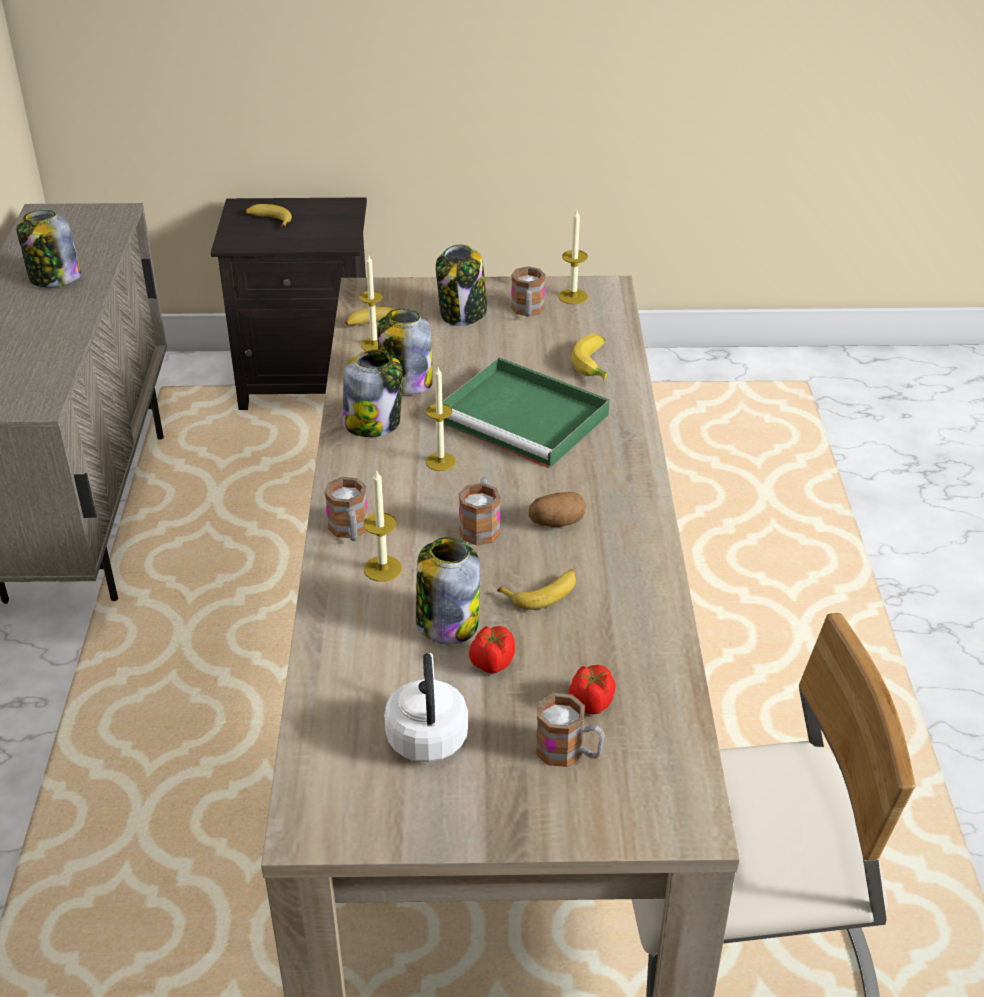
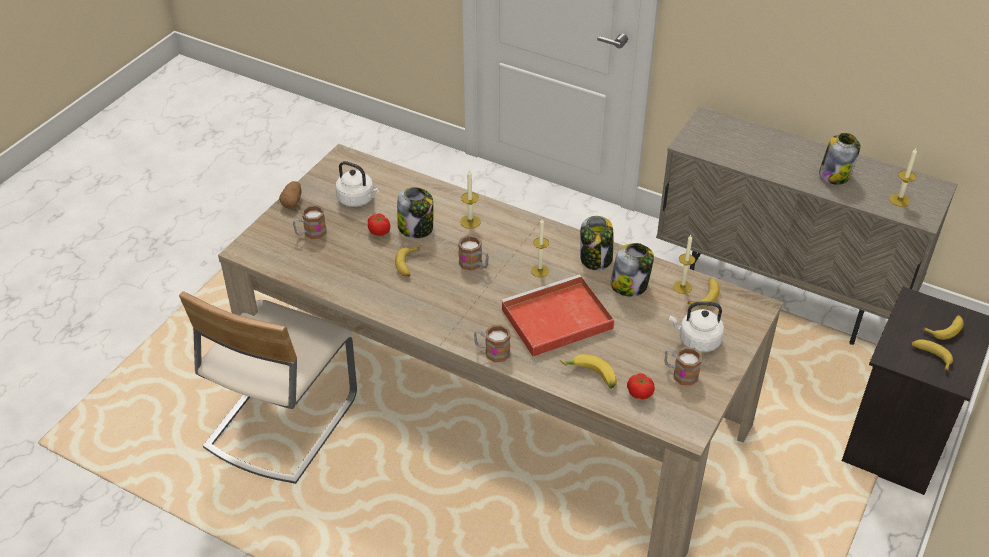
camera: 120 degrees right, 5 degrees up
mug [324,477,368,541] -> mug moved to [474,324,511,362]
jar [436,244,487,326] -> white kettle [669,301,724,352]
green tray [442,357,610,469] -> red tray [501,274,614,357]
potato [528,492,586,527] -> potato moved to [279,181,301,209]
candle [558,210,588,305] -> candle moved to [889,148,917,207]
tomato [569,665,616,714] -> tomato moved to [627,373,655,399]
none -> banana [911,339,953,372]

